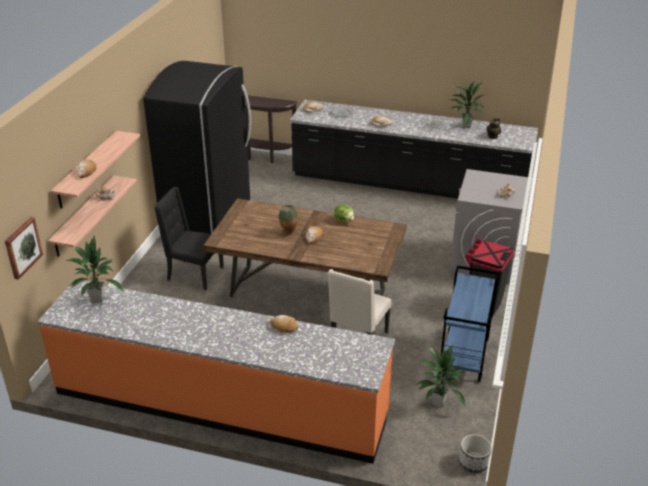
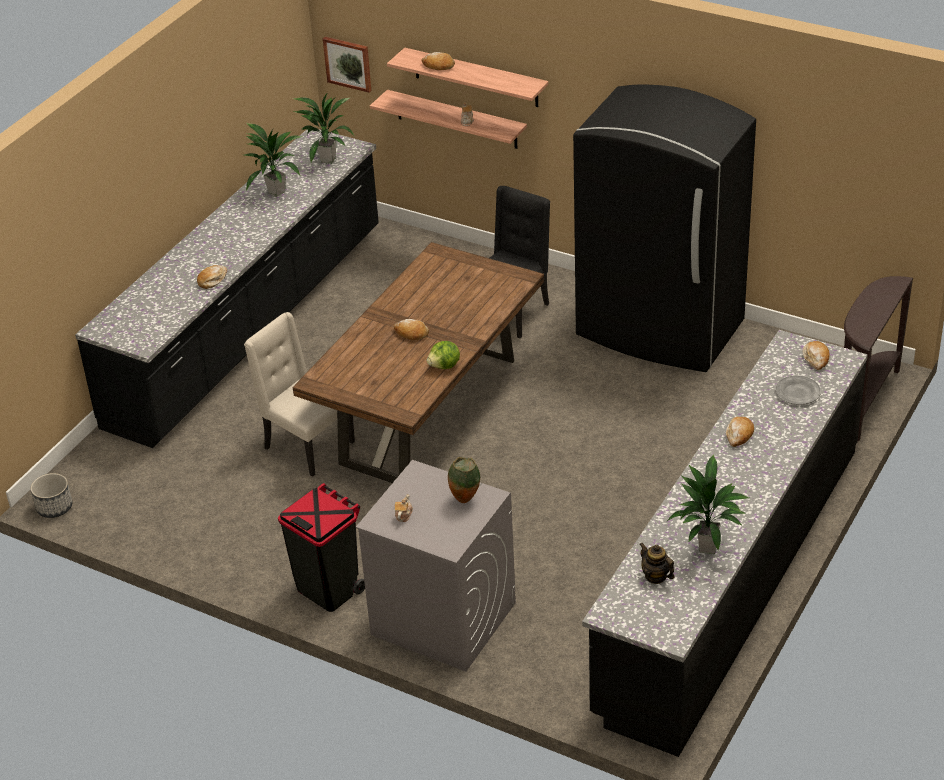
camera: 105 degrees right, 5 degrees up
orange counter [37,281,395,464] -> black counter [75,129,379,448]
vase [279,205,298,235] -> vase moved to [448,457,480,503]
potted plant [416,345,466,408] -> potted plant moved to [244,123,303,197]
blue cart [438,266,499,382] -> none

